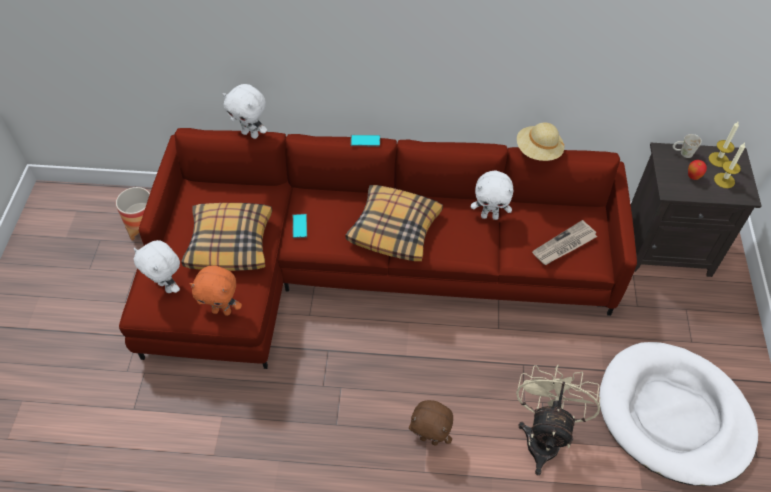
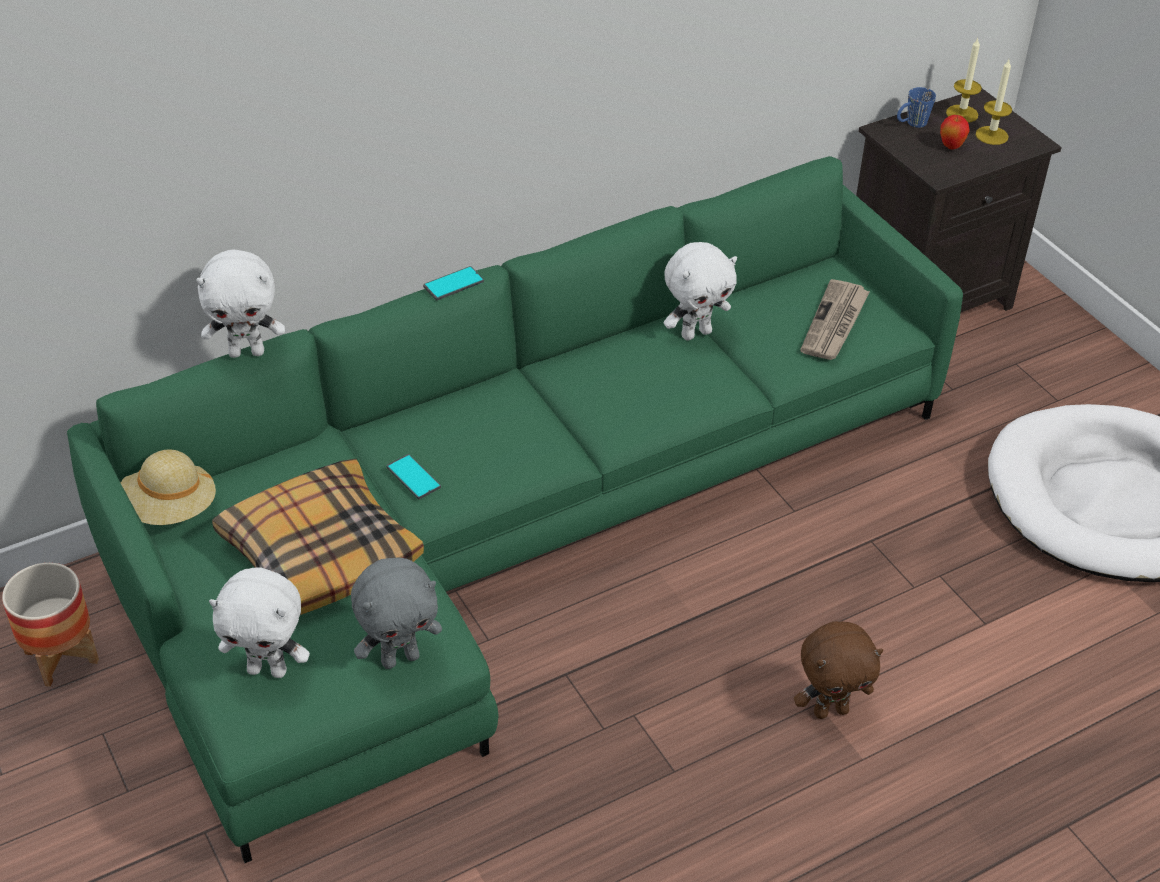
camera: 35 degrees left, 10 degrees down
red sofa [119,128,637,369] -> green sofa [67,156,963,863]
orange plush toy [190,265,242,316] -> grey plush toy [351,558,442,669]
pillow [345,185,443,261] -> none
beige fan [516,364,600,475] -> none
beige hat [517,122,564,161] -> beige hat moved to [121,450,216,525]
white mug [673,134,702,158] -> blue mug [897,87,936,128]

